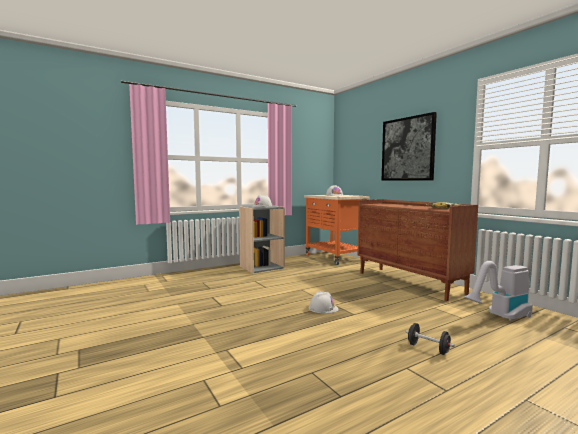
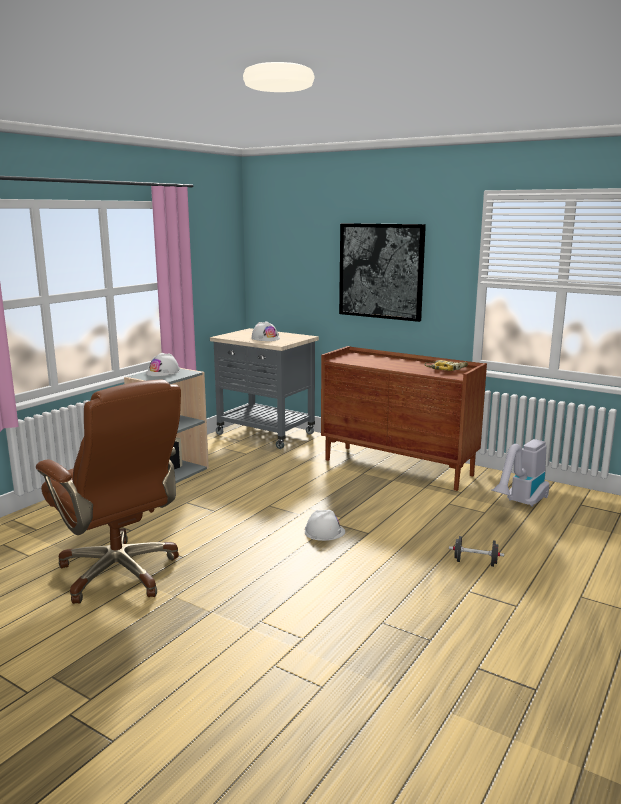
camera: 25 degrees left, 10 degrees up
orange cart [304,195,370,265] -> grey cart [210,328,319,449]
none -> brown office chair [36,380,181,604]

